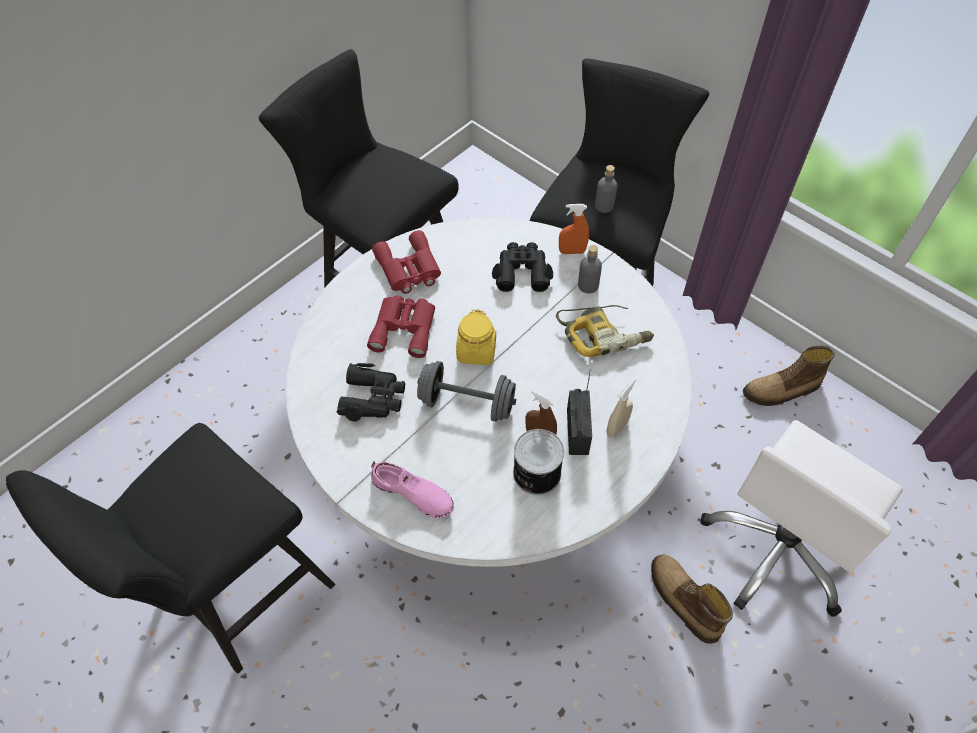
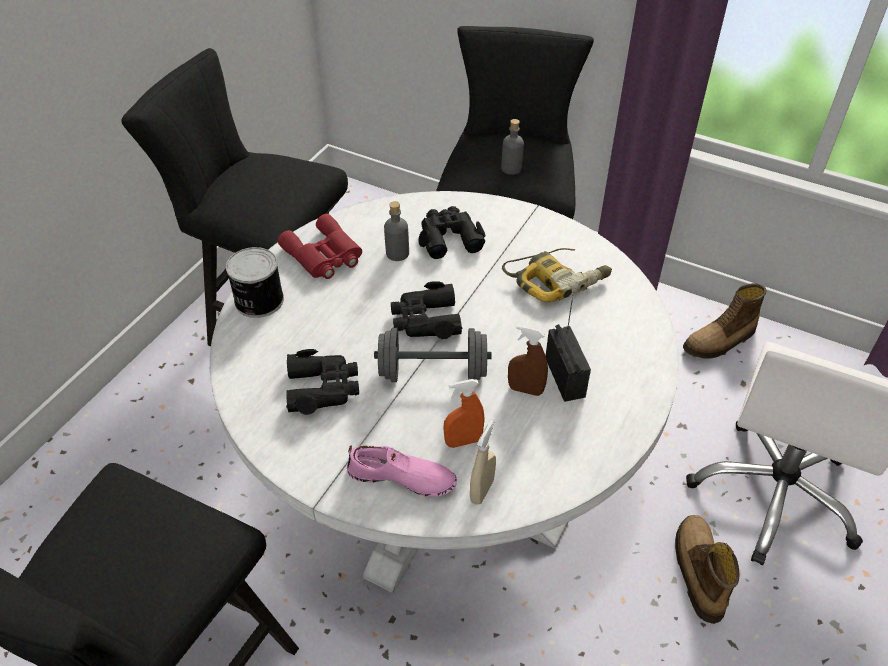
camera: 15 degrees left, 10 degrees down
red binoculars [367,295,435,358] -> none
yellow jar [456,310,496,365] -> black binoculars [391,281,462,339]
can [513,429,564,495] -> can moved to [226,247,284,318]
orange spray bottle [559,204,589,254] -> orange spray bottle moved to [443,379,485,448]
grey bottle [578,245,602,294] -> grey bottle moved to [384,201,409,261]
beige spray bottle [606,379,636,438] -> beige spray bottle moved to [470,420,496,505]
boot [651,554,733,644] -> boot turned 45 degrees clockwise [675,515,739,624]

